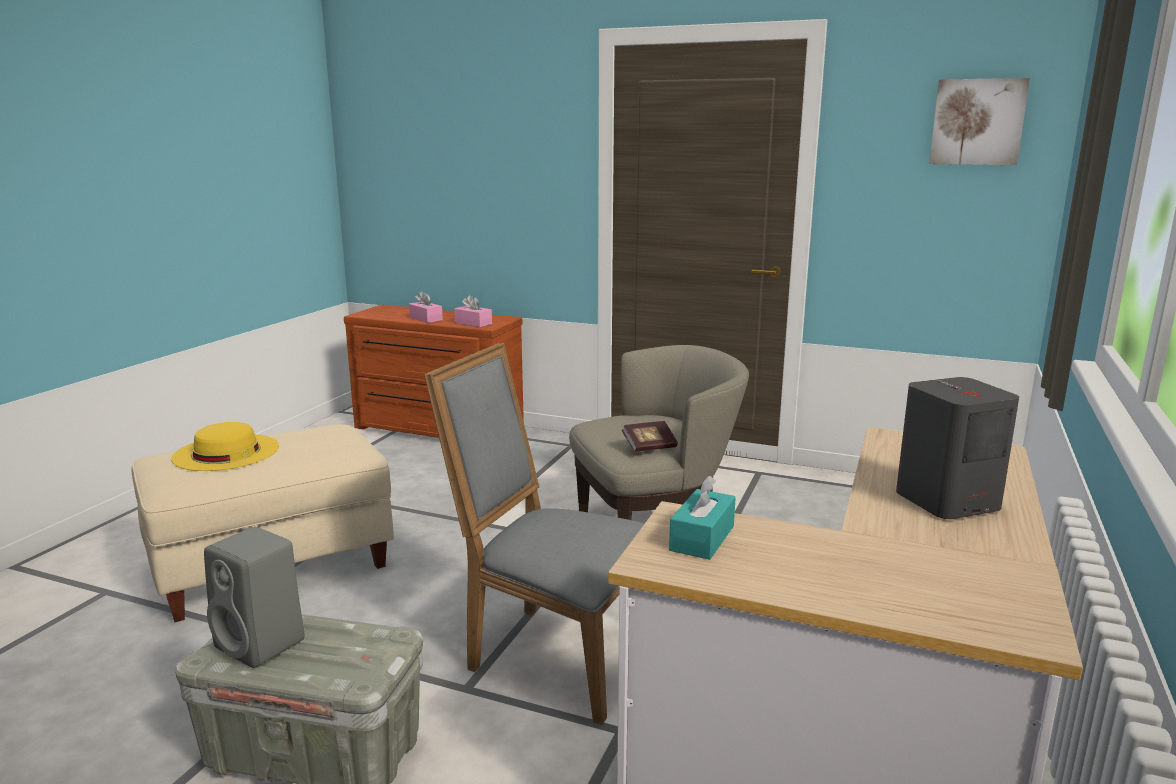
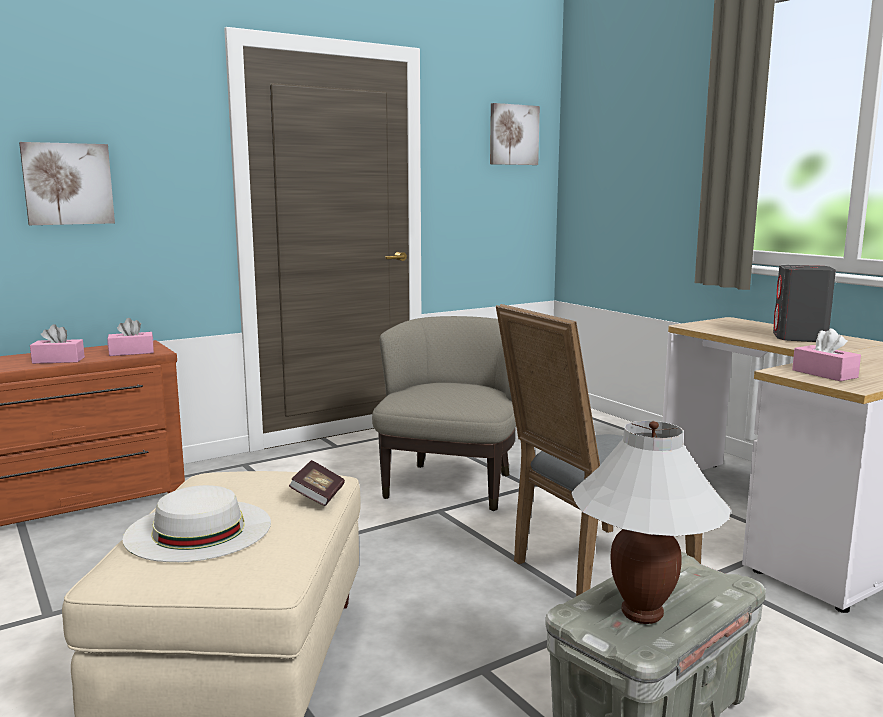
camera: 55 degrees left, 5 degrees down
yellow hat [171,422,279,471] -> white hat [123,485,271,562]
grey speaker [204,527,305,668] -> white table lamp [571,421,731,624]
book [622,421,678,452] -> book moved to [289,460,345,506]
turquoise tissue box [669,476,736,560] -> pink tissue box [792,328,861,381]
none -> picture [19,142,115,225]

